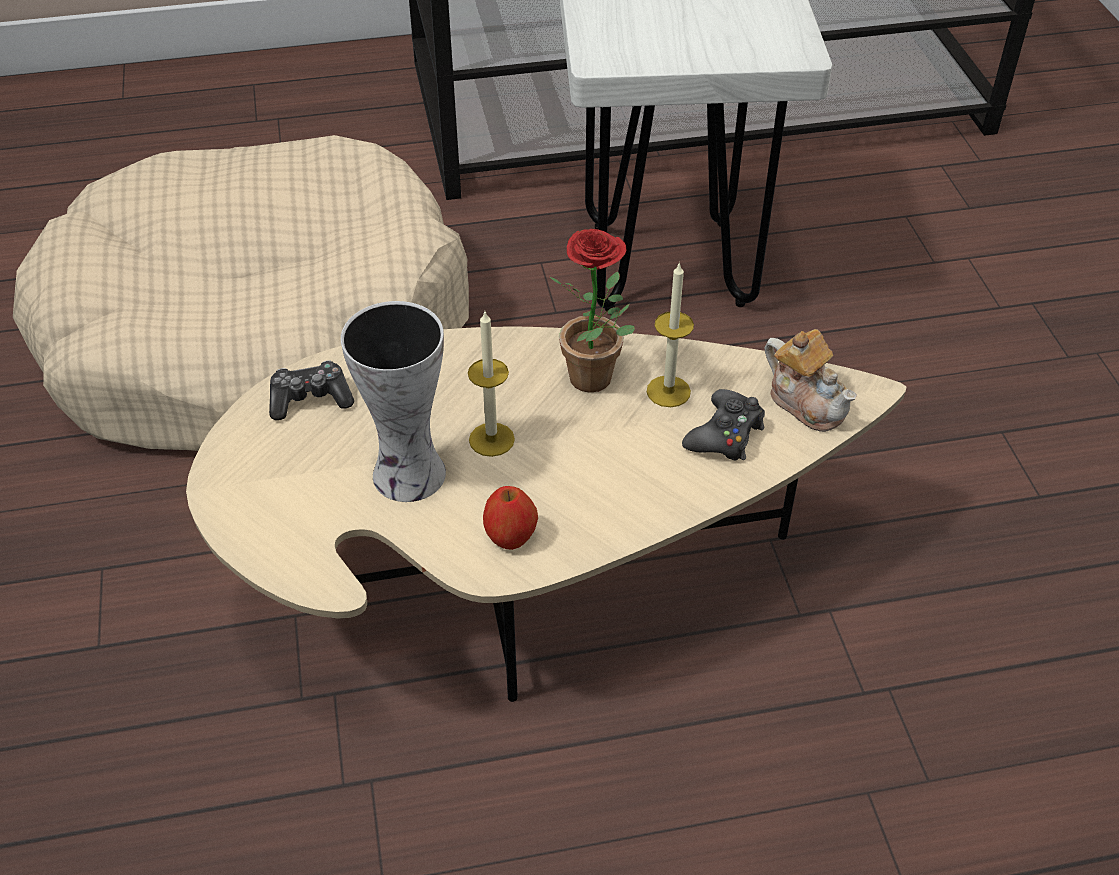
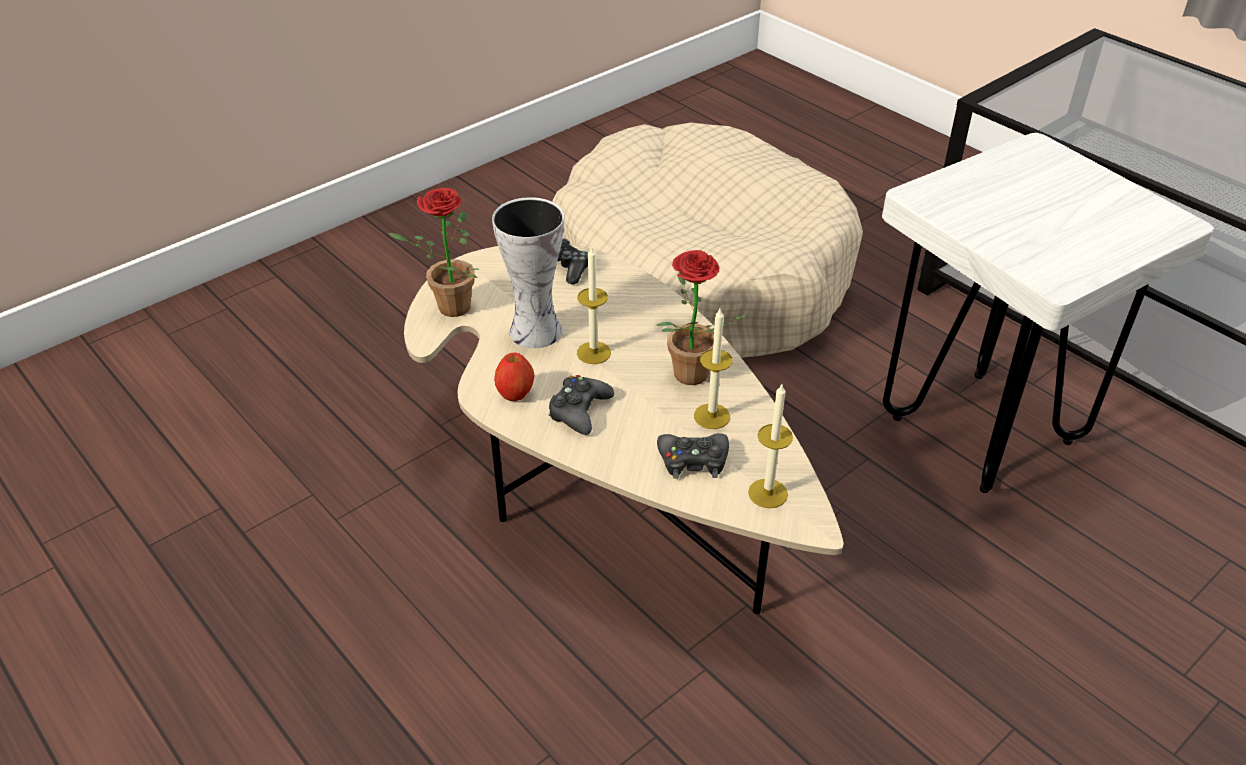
camera: 60 degrees right, 5 degrees down
teapot [764,329,857,432] -> candle [748,384,793,508]
none -> potted plant [388,188,479,317]
none -> black game controller [548,375,614,435]

